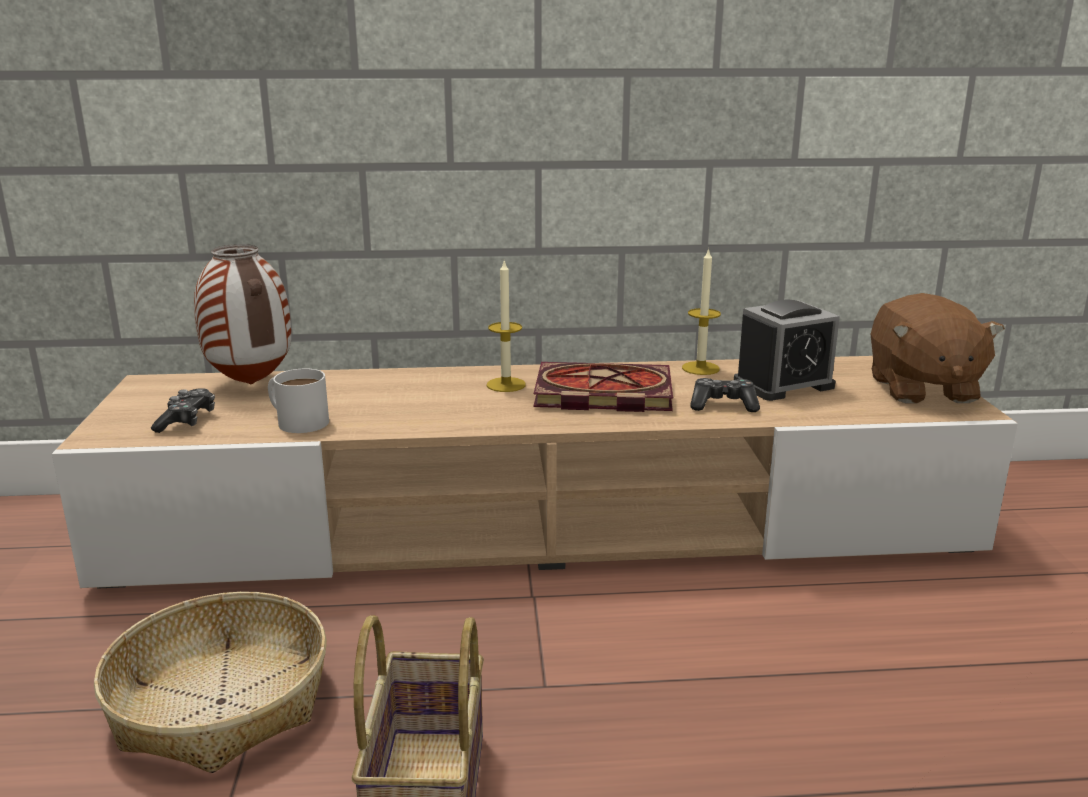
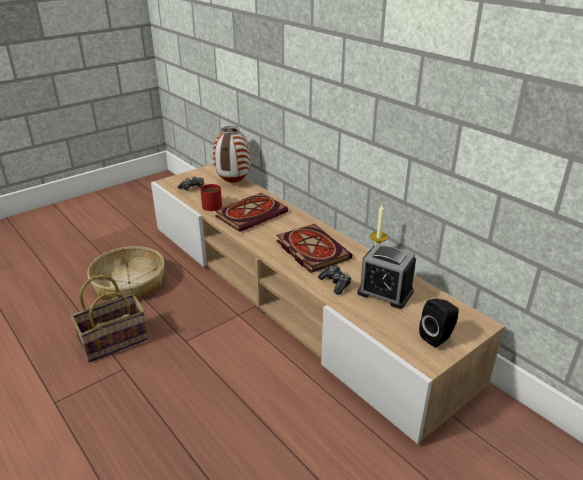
camera: 55 degrees right, 10 degrees up
white mug [268,369,329,433] -> red mug [200,184,222,211]
candle [487,261,526,392] -> none
brown plush toy [871,293,1005,403] -> black speaker [419,299,459,348]
none -> book [215,193,288,232]

